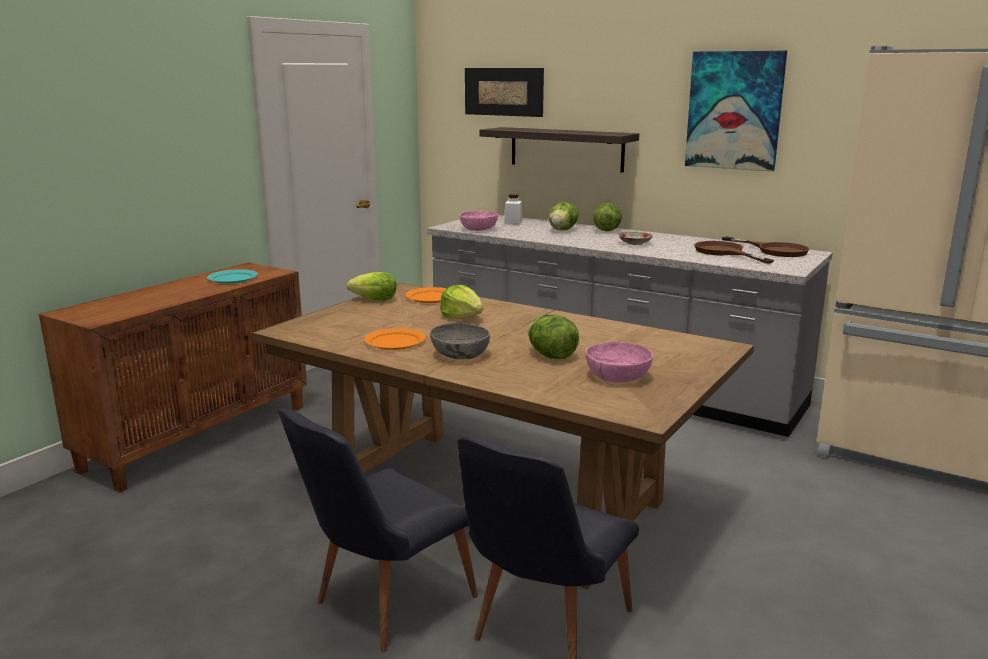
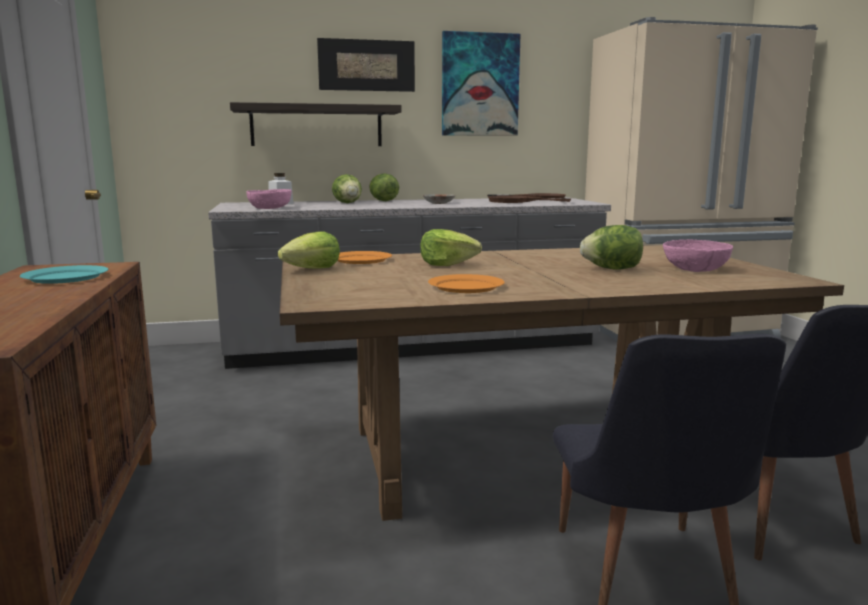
camera: 45 degrees left, 5 degrees down
grey bowl [430,323,490,359] -> none
picture [465,68,544,117] -> picture moved to [317,38,415,92]

